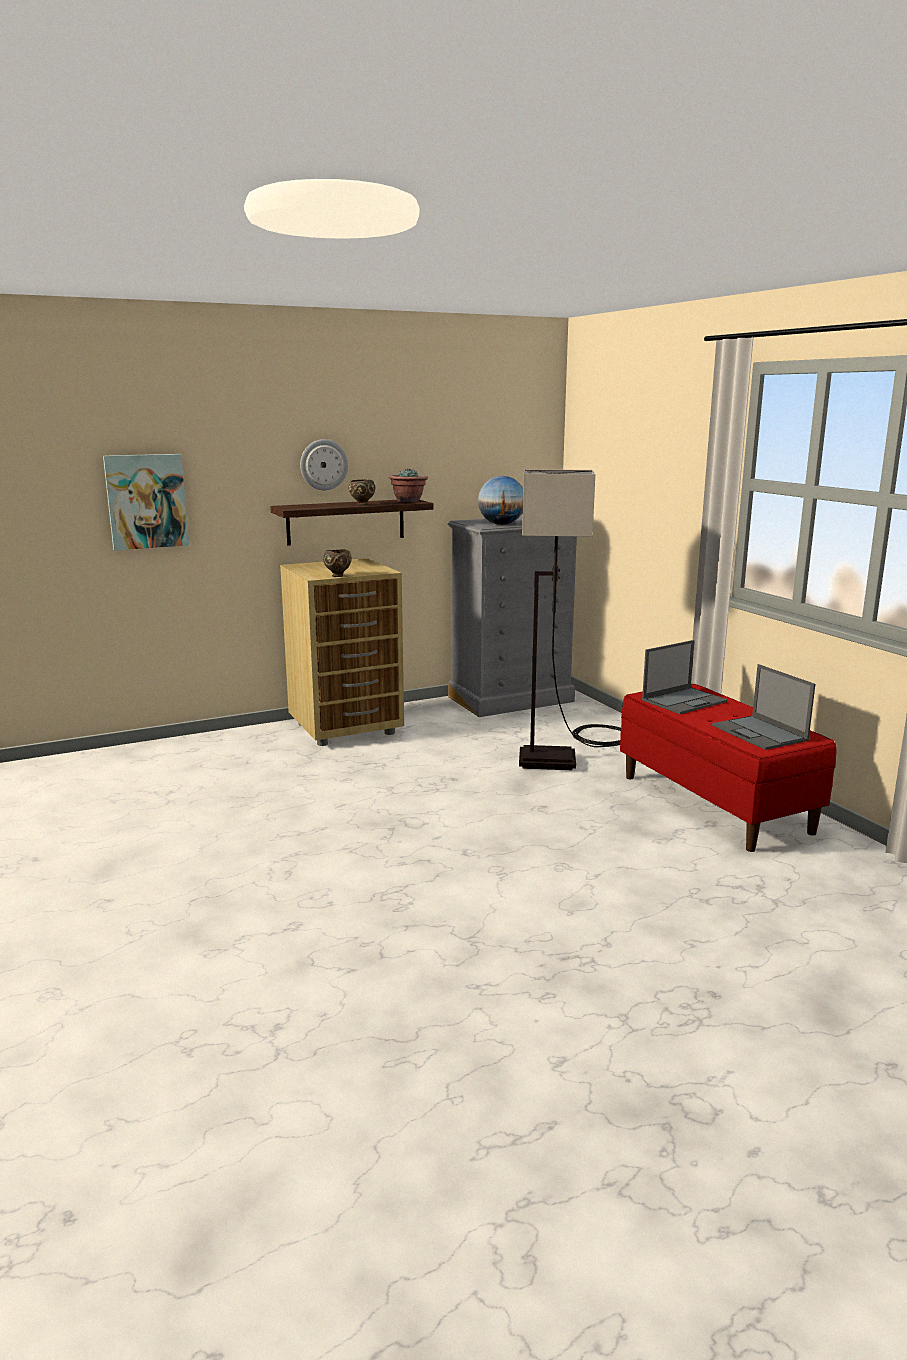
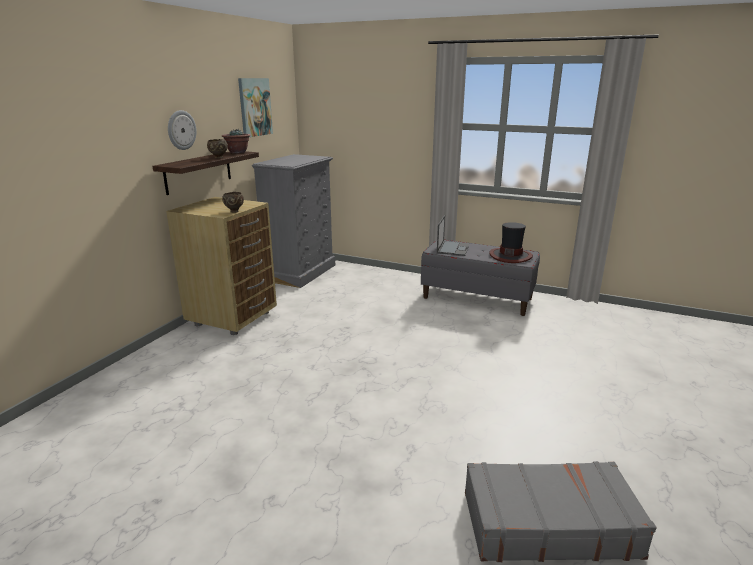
camera: 40 degrees left, 5 degrees up
picture [103,454,189,550] -> picture moved to [238,78,273,137]
globe [478,476,523,525] -> none
floor lamp [519,469,621,770] -> none
red bench [620,684,836,852] -> grey bench [421,240,540,316]
laptop [712,664,815,750] -> hat [489,222,533,263]
none -> grey suitcase [465,461,656,562]

